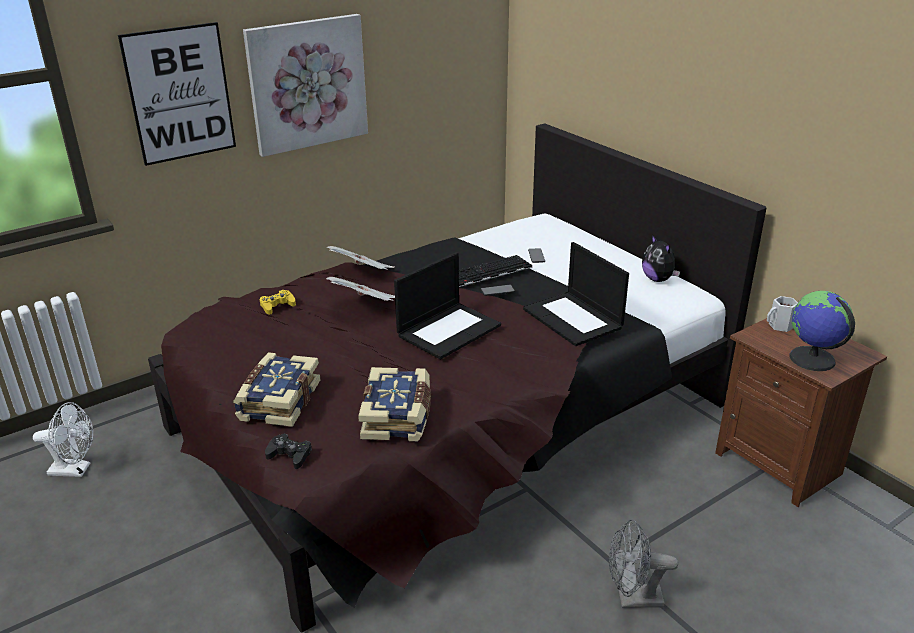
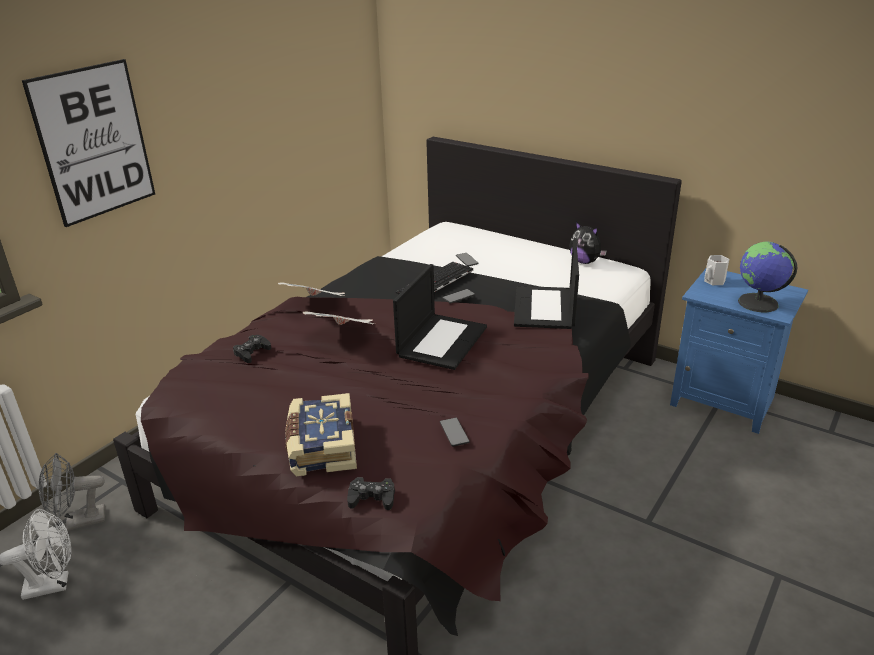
camera: 20 degrees left, 0 degrees up
picture [243,14,368,157] -> none
yellow game controller [260,290,296,315] -> black game controller [233,335,271,363]
book [358,367,431,441] -> phone [440,418,470,447]
laptop [523,242,629,346] -> laptop turned 60 degrees clockwise [514,240,579,329]
grey fan [609,519,678,608] -> grey fan moved to [39,453,105,531]
brown nightstand [715,318,887,507] -> blue nightstand [670,269,808,434]

